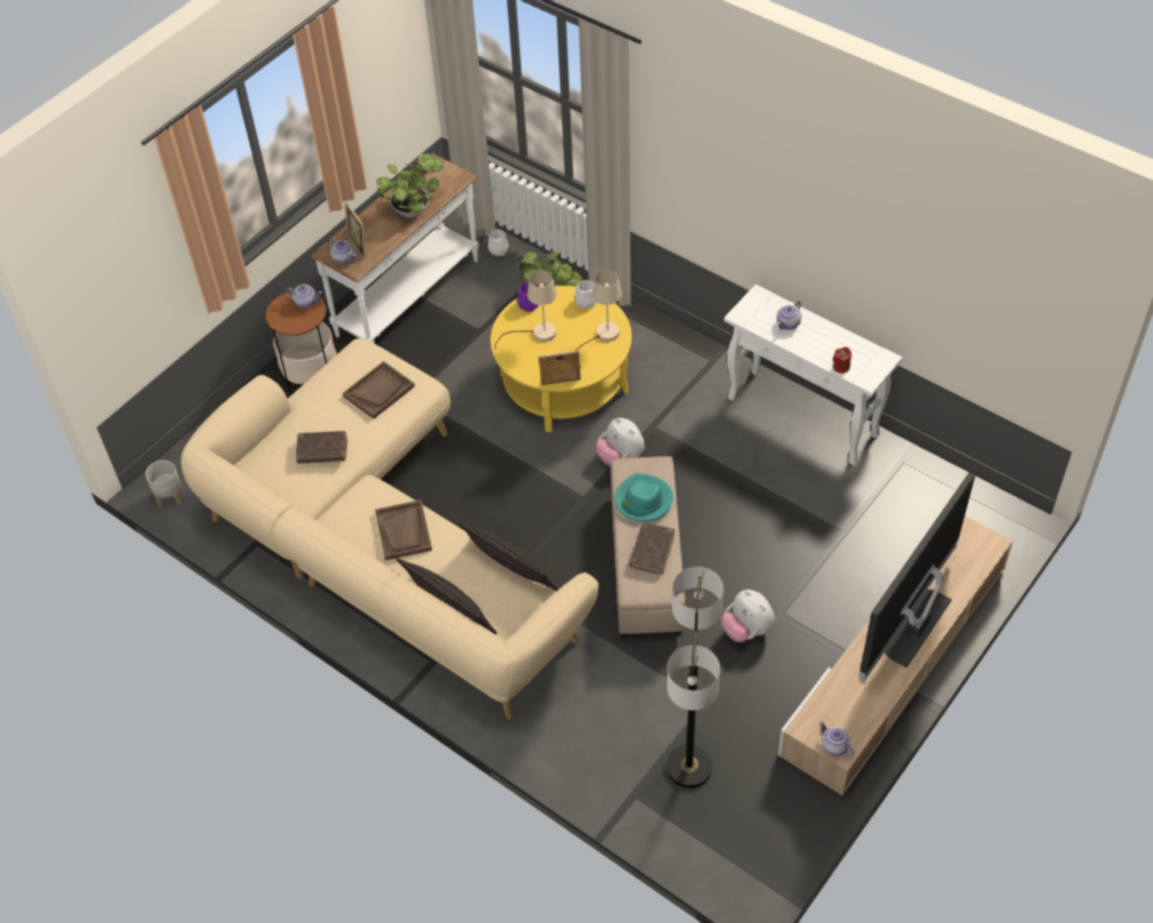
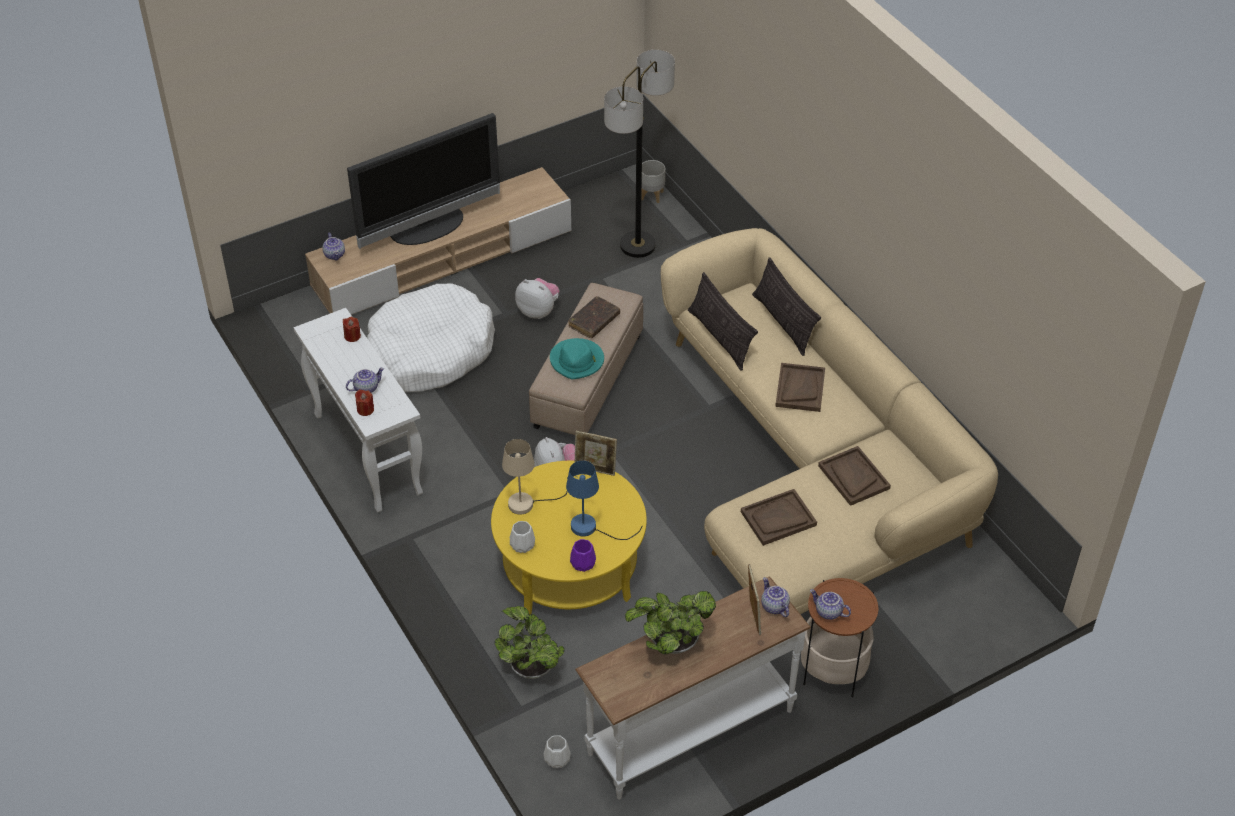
camera: 160 degrees left, 5 degrees down
grey planter [145,460,181,507] -> grey planter moved to [641,160,665,203]
brown book [296,431,347,463] -> brown tray [818,446,891,506]
beige table lamp [495,270,557,350] -> blue table lamp [566,461,642,540]
plush toy [721,590,775,642] -> plush toy turned 45 degrees counterclockwise [515,278,560,319]
teapot [819,721,854,758] -> teapot moved to [322,233,345,260]
none -> red candle [355,390,374,416]
none -> white dog bed [367,284,495,392]

